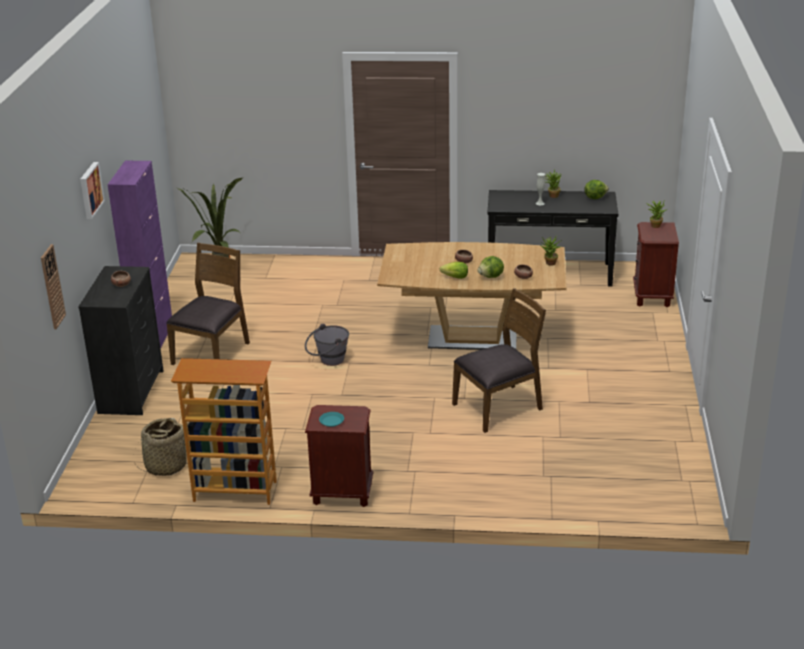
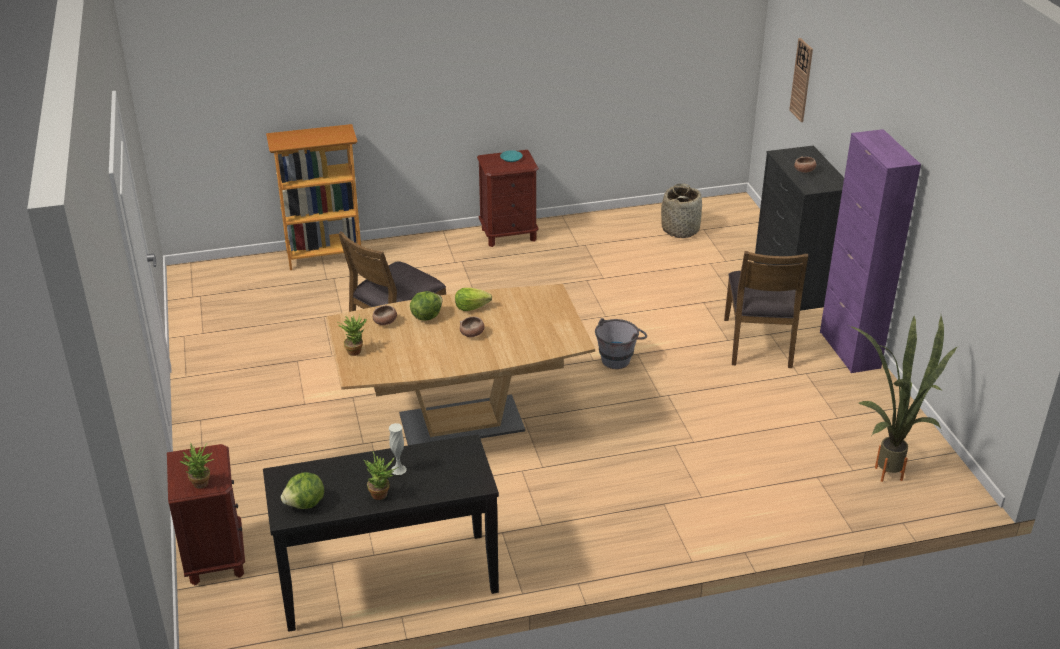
camera: 160 degrees right, 5 degrees up
picture [80,162,105,219] -> none
bookcase [171,358,277,505] -> bookcase moved to [266,124,361,270]

